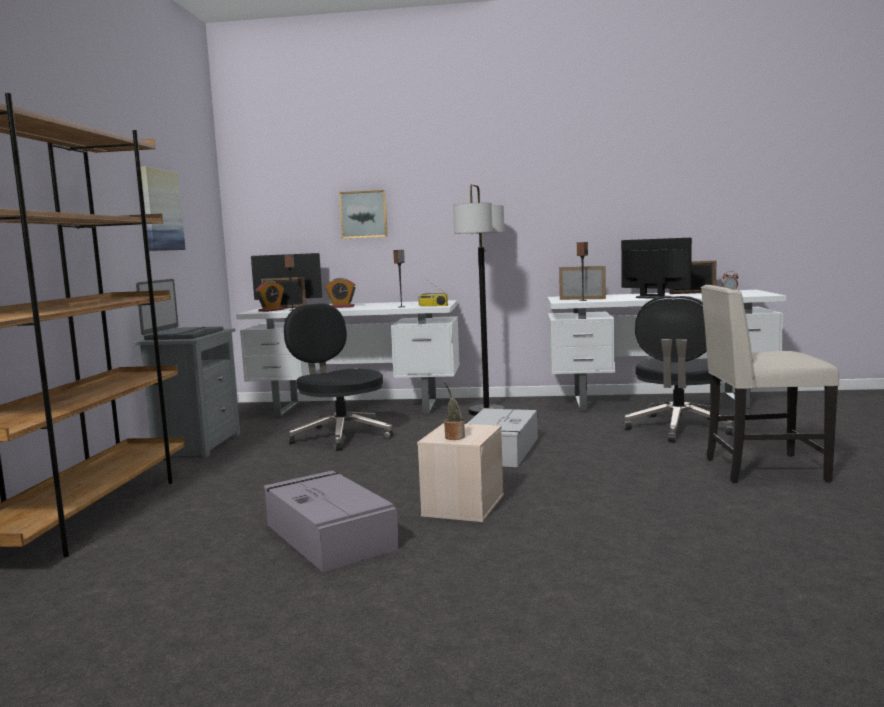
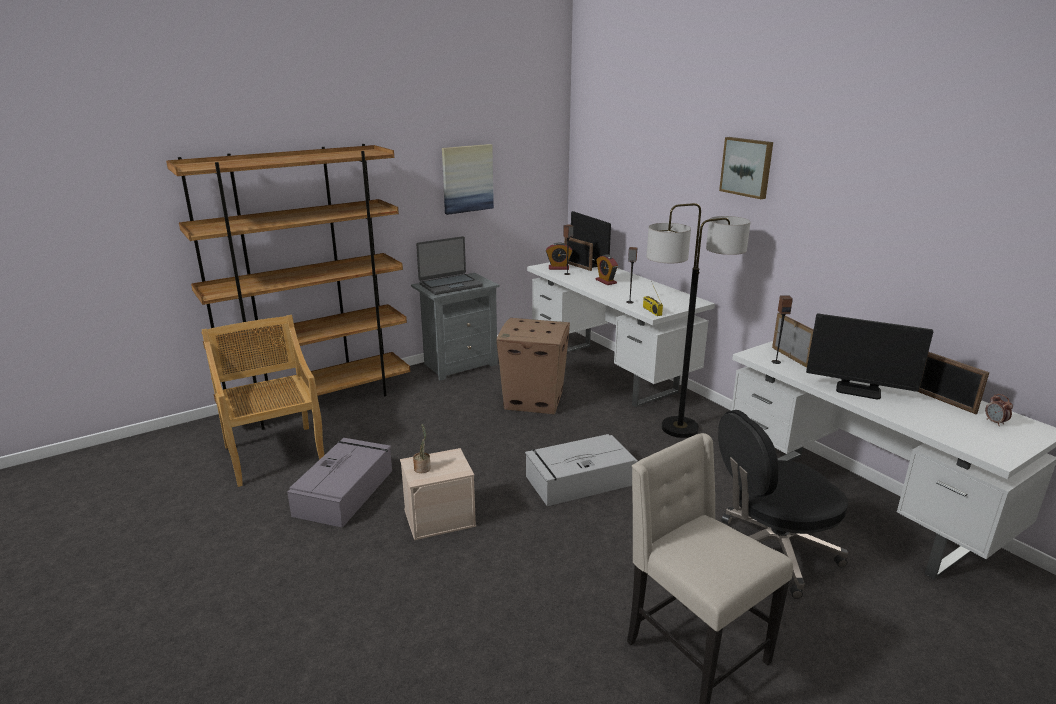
camera: 50 degrees right, 15 degrees up
black office chair [284,303,393,451] -> cardboard box [496,318,570,414]
picture [339,190,388,239] -> picture moved to [719,137,773,199]
monitor [621,238,692,299] -> monitor turned 105 degrees clockwise [806,314,933,399]
none -> beige chair [202,315,324,487]

